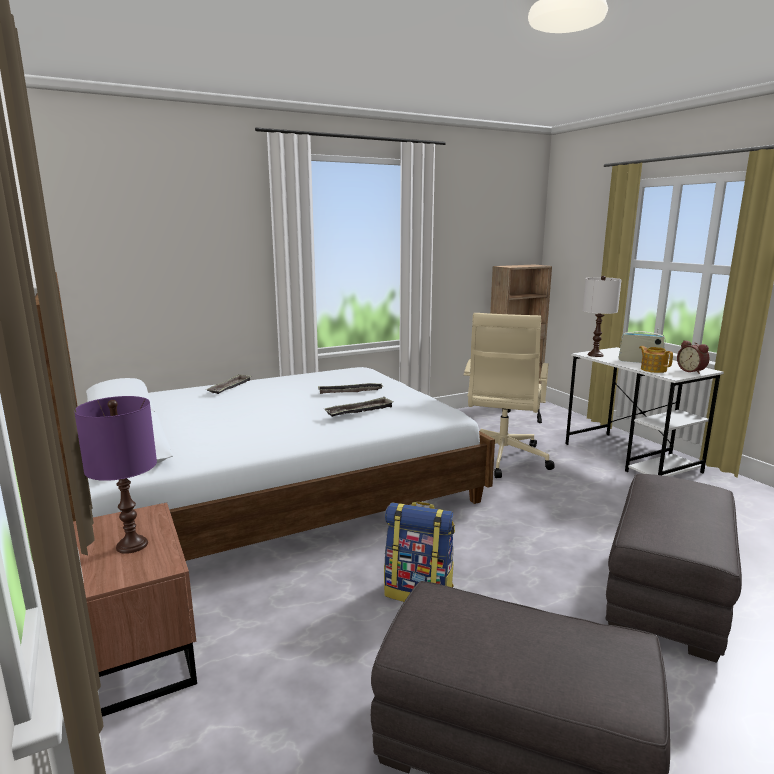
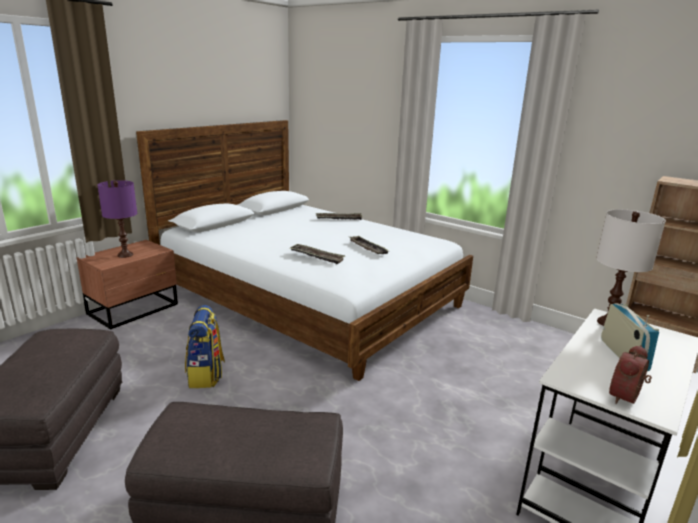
camera: 65 degrees right, 5 degrees up
beige office chair [464,313,555,478] -> none
teapot [639,346,673,373] -> none

